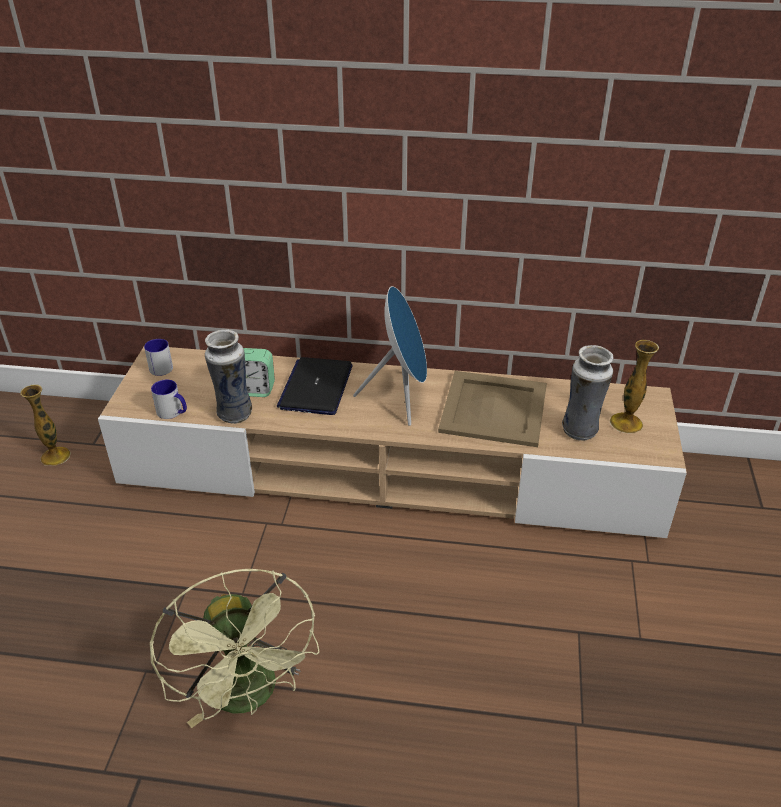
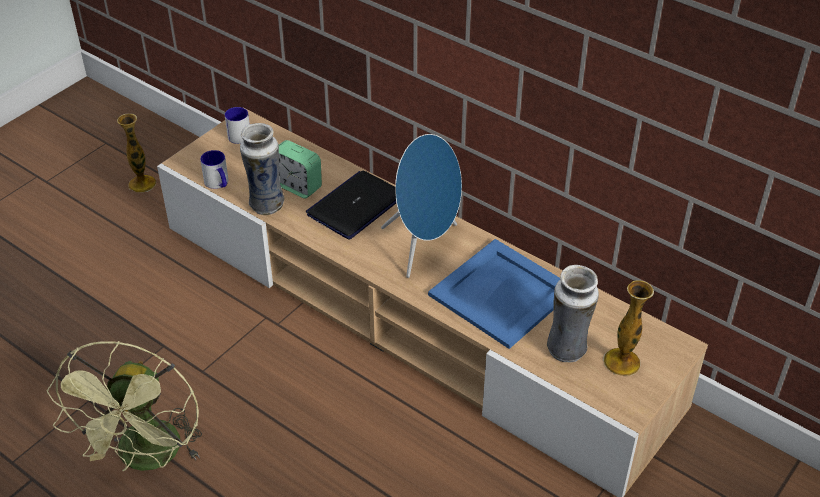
camera: 30 degrees right, 5 degrees up
beige tray [438,371,547,447] -> blue tray [428,239,560,349]

